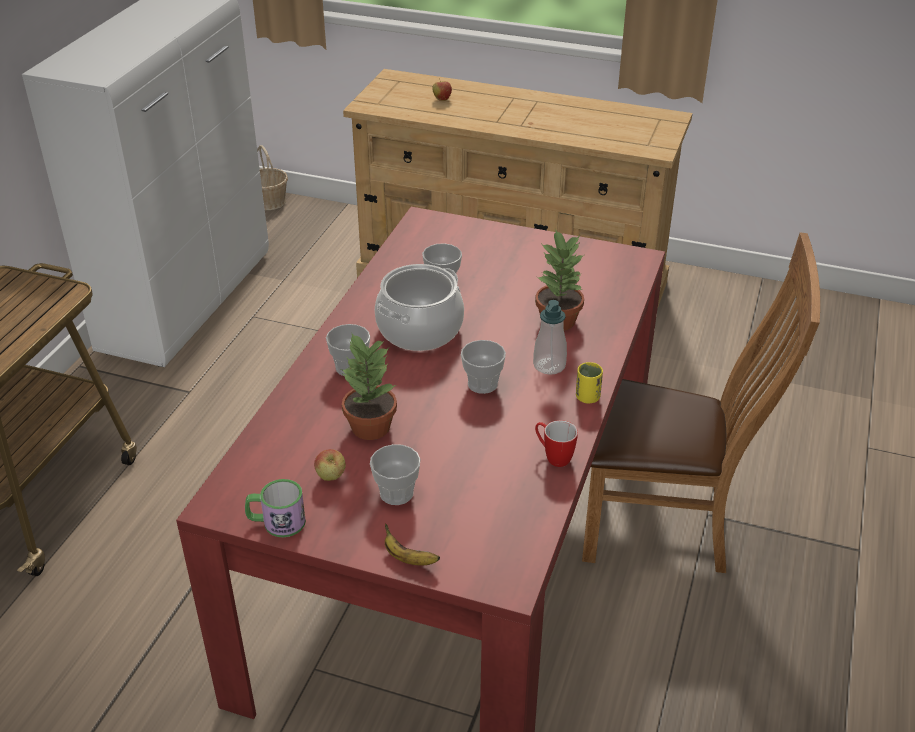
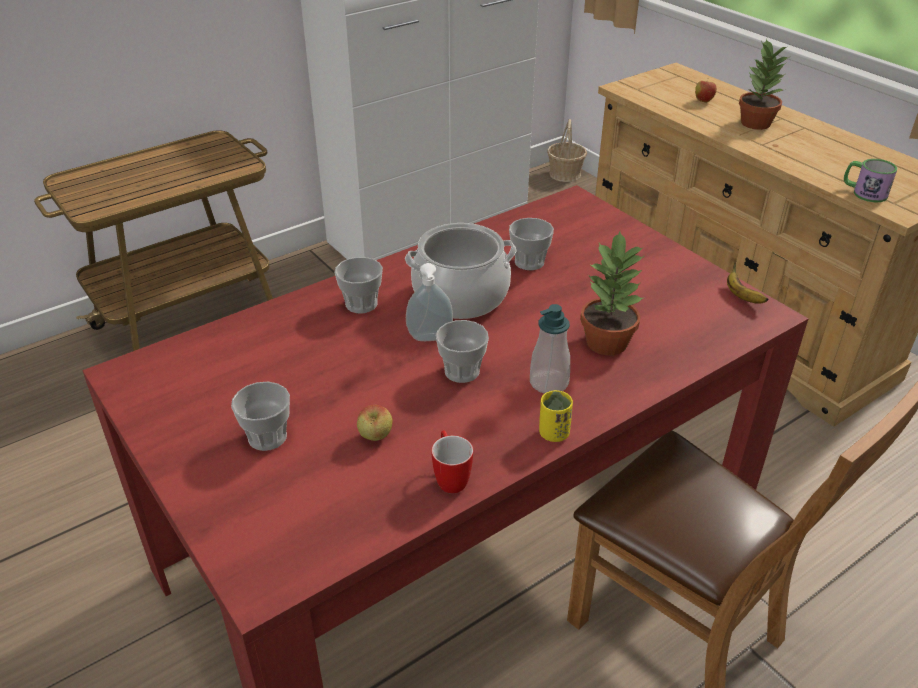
camera: 35 degrees right, 0 degrees up
mug [245,479,306,537] -> mug moved to [844,159,897,203]
apple [314,449,346,481] -> apple moved to [357,405,392,441]
potted plant [341,334,397,440] -> potted plant moved to [739,39,789,130]
banana [385,523,440,565] -> banana moved to [727,263,769,304]
none -> soap dispenser [406,263,453,341]

